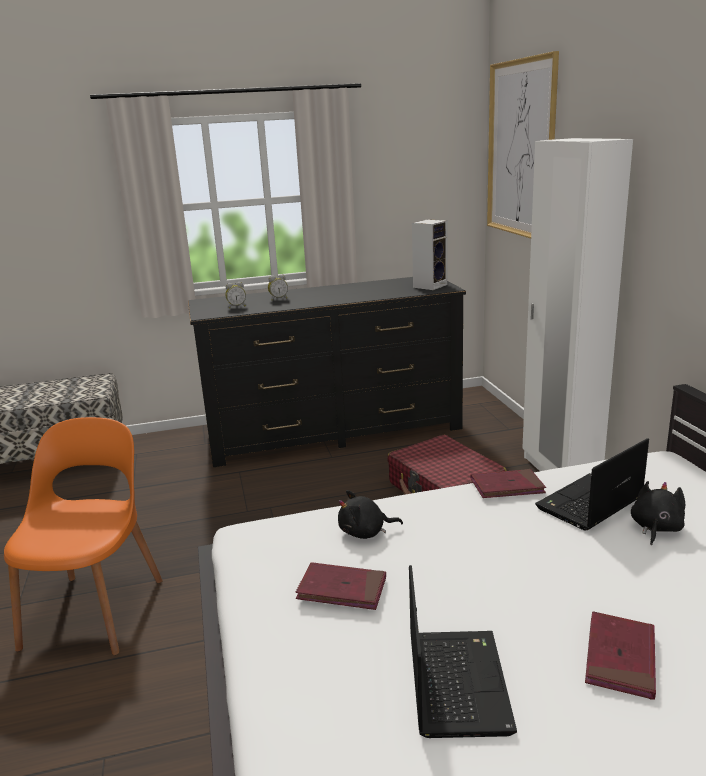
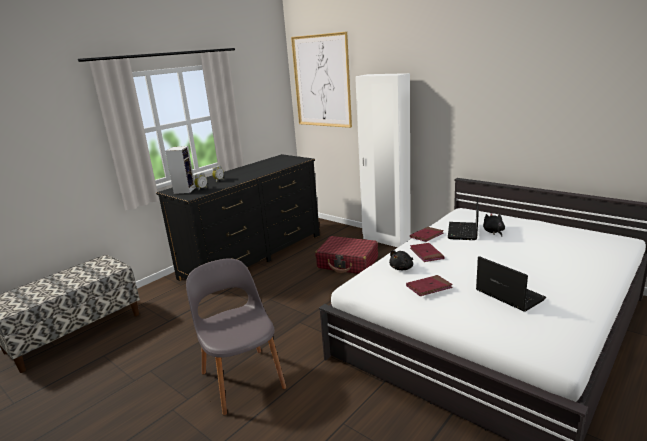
camera: 35 degrees left, 0 degrees up
orange chair [4,417,163,655] -> grey chair [186,259,286,415]
speaker [412,219,448,290] -> speaker moved to [165,146,196,194]
red book [585,611,656,700] -> red book moved to [410,243,444,262]

